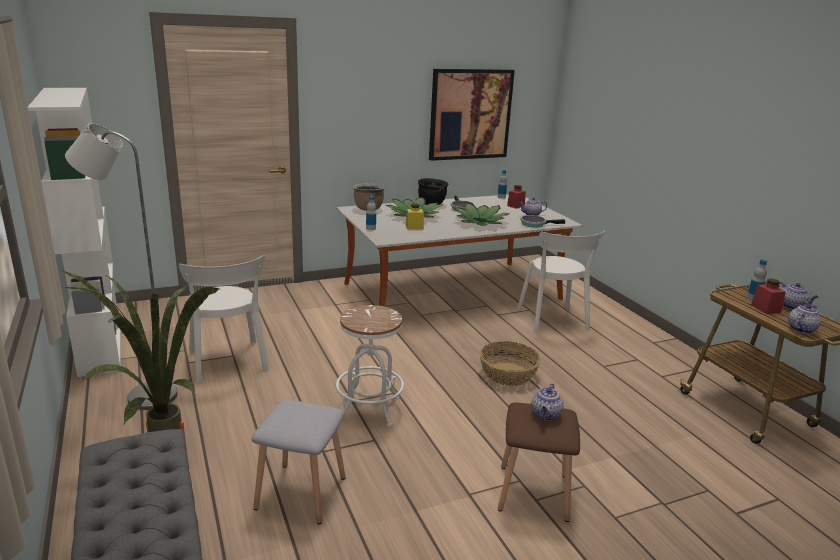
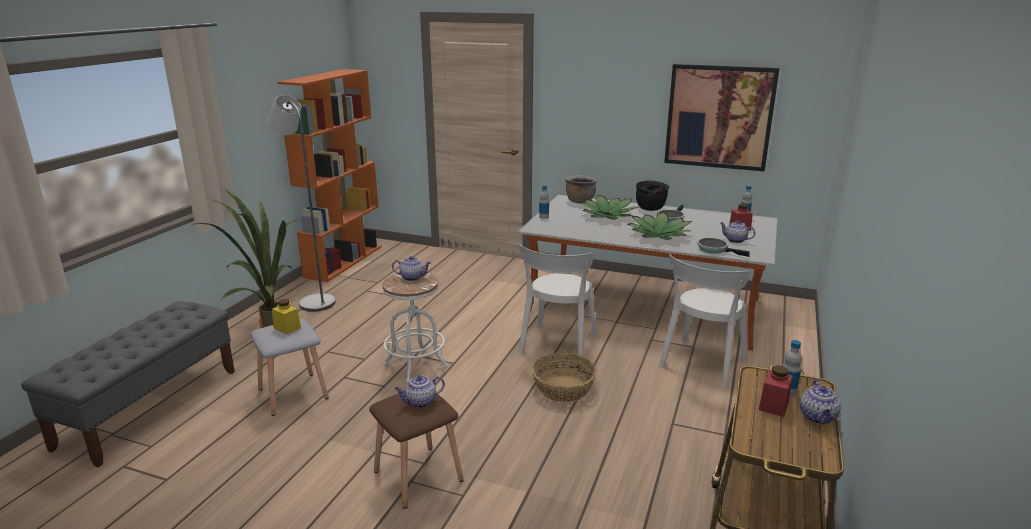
camera: 45 degrees right, 0 degrees up
white bookcase [28,88,121,377] -> orange bookcase [277,69,382,282]
white chair [179,255,269,384] -> white chair moved to [518,244,597,363]
yellow jar [406,204,424,229] -> yellow jar moved to [272,299,301,335]
teapot [788,304,821,334] -> teapot moved to [392,256,431,281]

